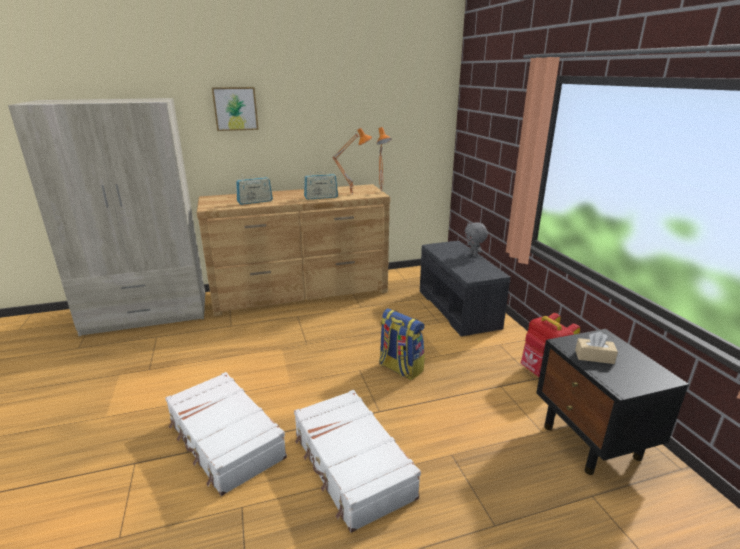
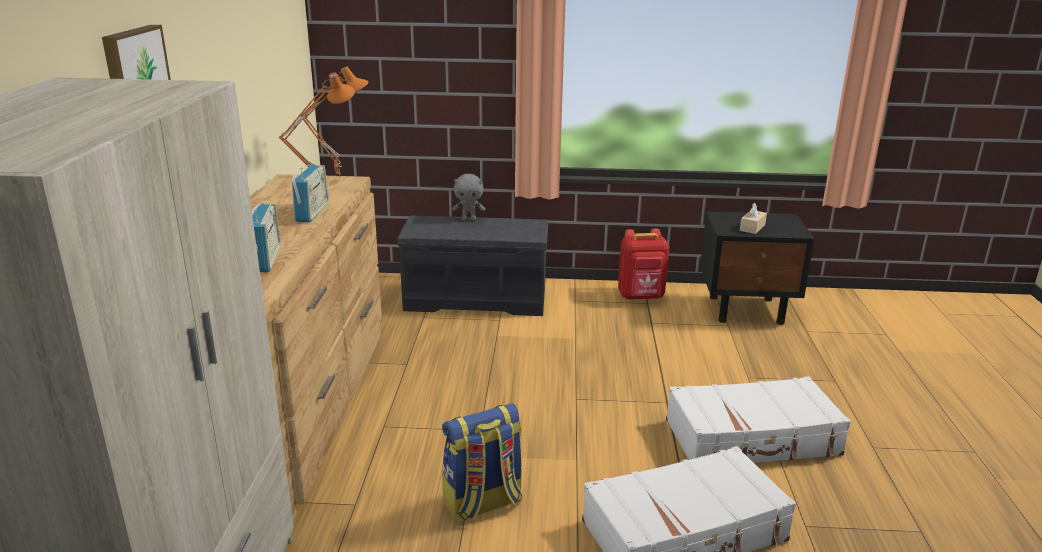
camera: 70 degrees left, 0 degrees up
backpack [379,308,425,380] -> backpack moved to [442,403,523,523]

